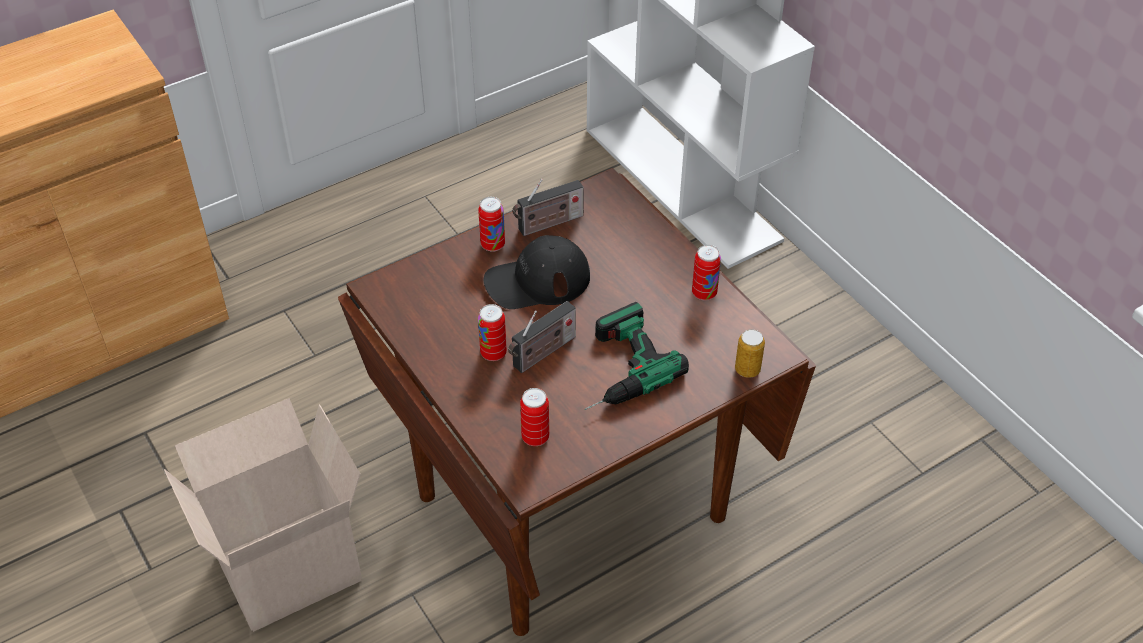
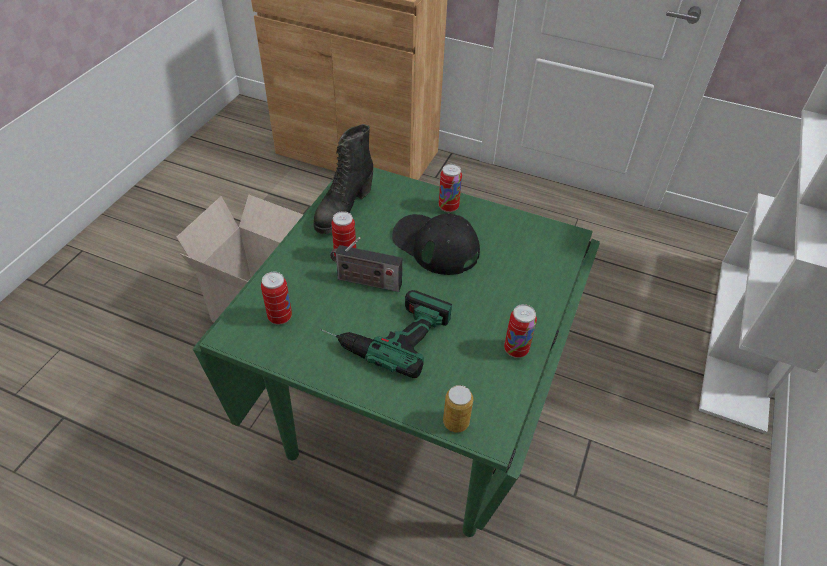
camera: 55 degrees right, 0 degrees up
brown dining table [338,168,816,636] -> green dining table [193,167,600,537]
radio [512,179,584,236] -> none
none -> black boot [313,124,373,234]

